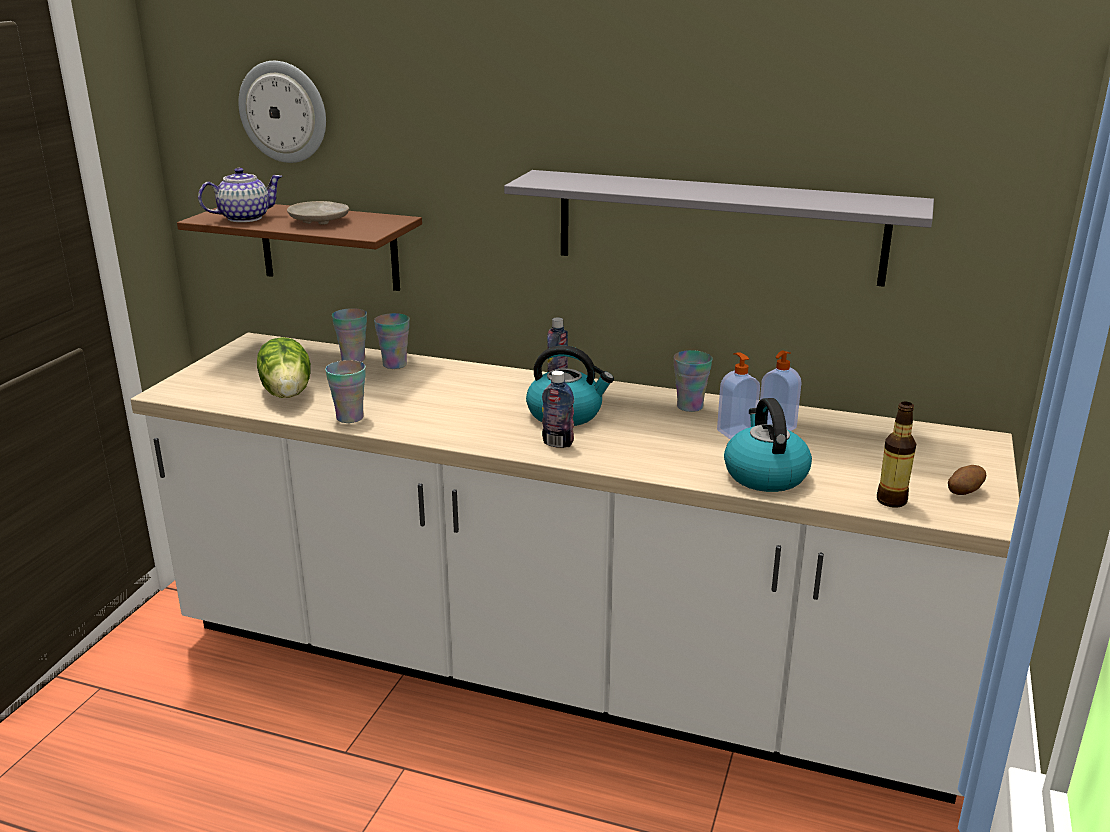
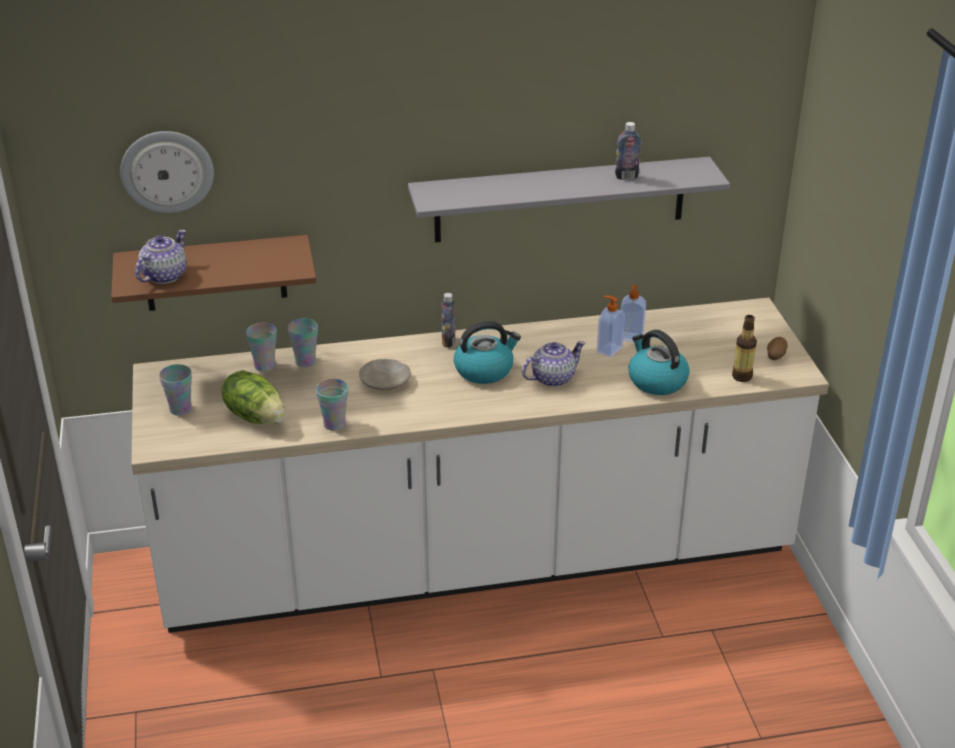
camera: 30 degrees left, 10 degrees up
beige plate [287,201,349,225] -> beige plate moved to [359,359,411,390]
bottle [542,371,574,448] -> bottle moved to [615,122,642,180]
cup [674,350,713,412] -> cup moved to [159,364,192,416]
none -> teapot [522,341,585,387]

